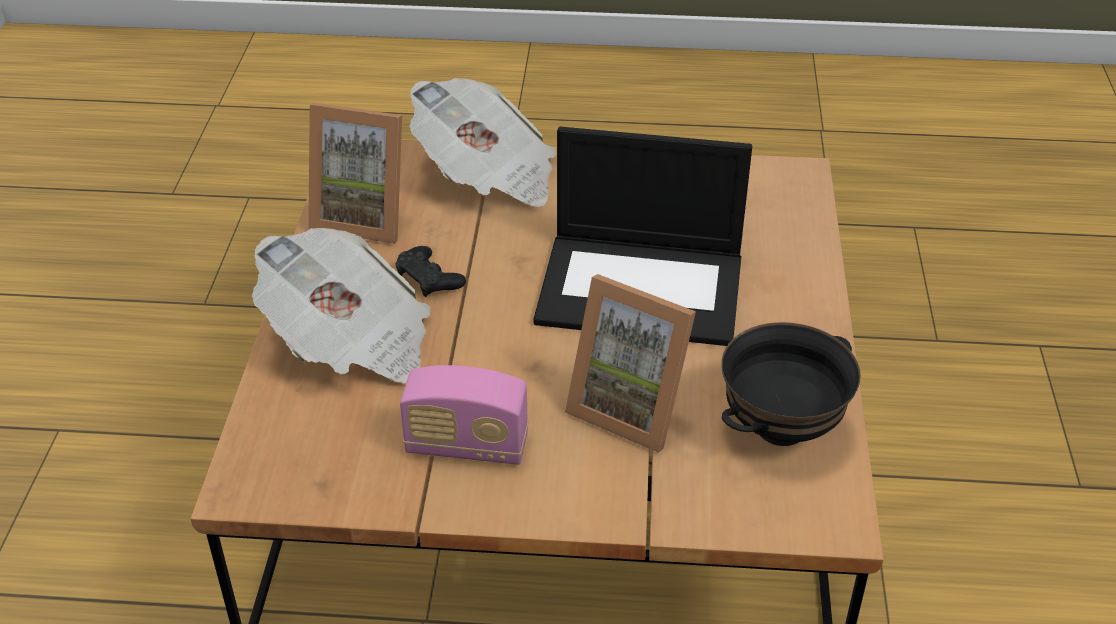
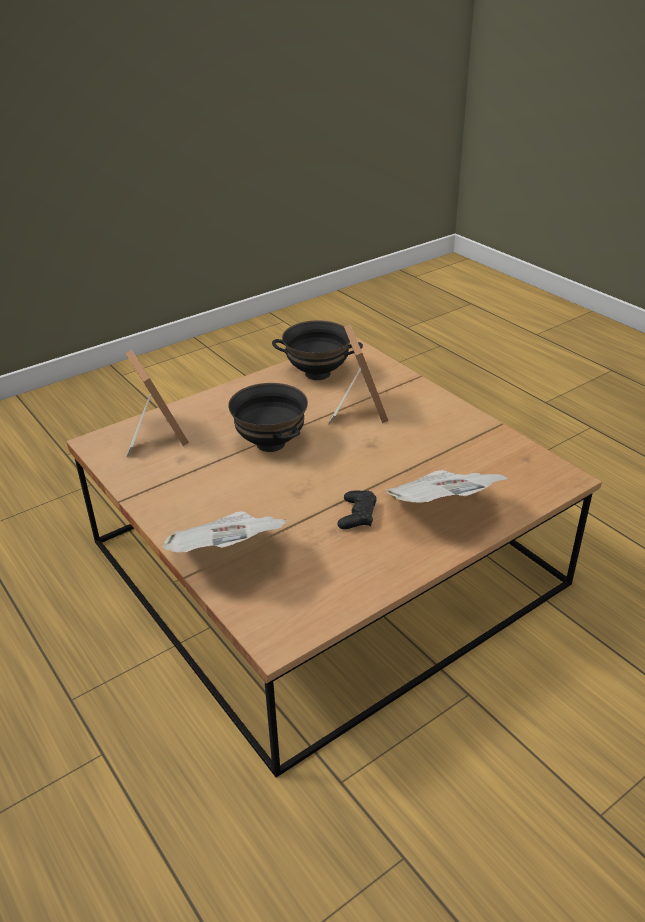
camera: 130 degrees left, 5 degrees down
picture frame [308,103,402,244] -> picture frame moved to [126,350,189,457]
radio [400,365,528,465] -> none
laptop [534,127,752,346] -> black bowl [228,383,308,452]

